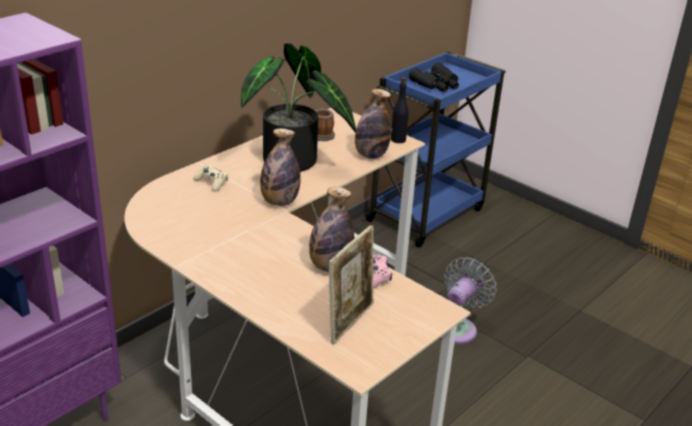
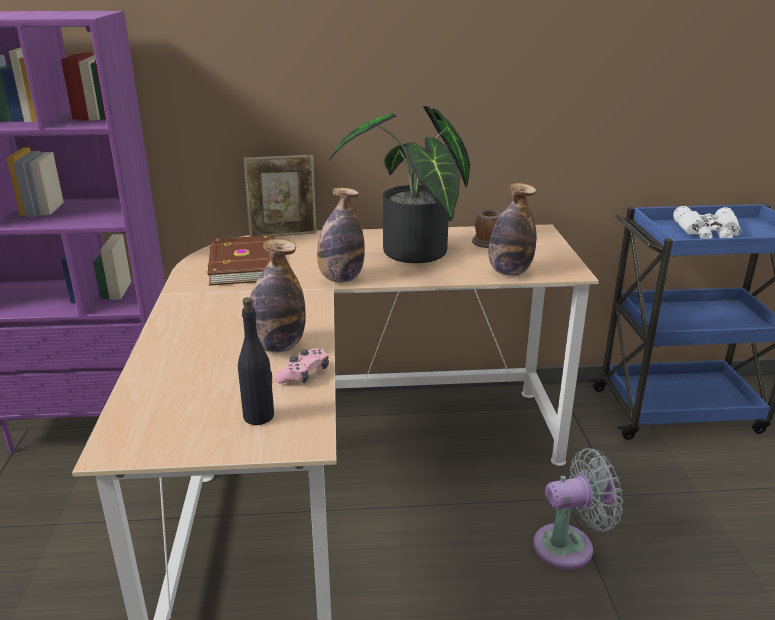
camera: 45 degrees right, 5 degrees down
beige game controller [193,165,228,192] -> none
picture frame [329,225,374,345] -> picture frame moved to [243,155,317,237]
black bottle [391,77,408,143] -> black bottle moved to [238,297,274,425]
black binoculars [409,62,459,93] -> white binoculars [673,206,741,239]
none -> brown book [207,235,275,286]

